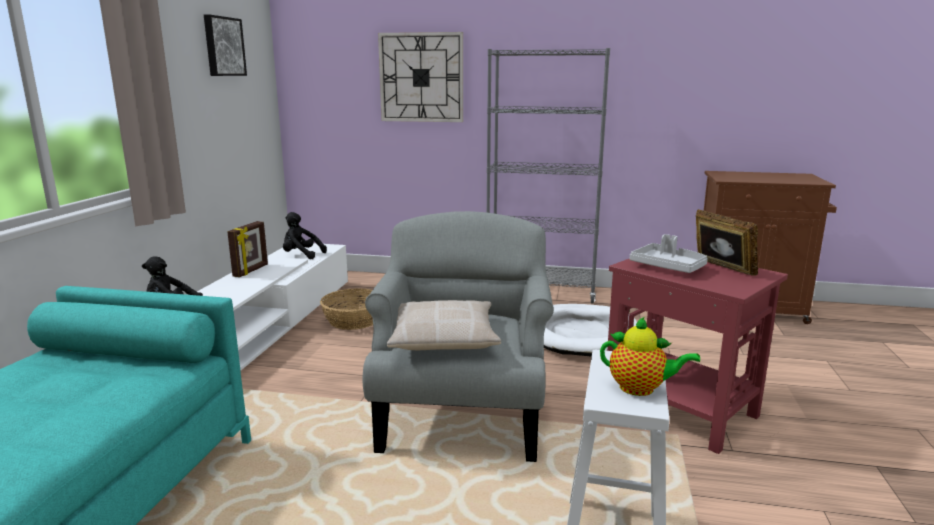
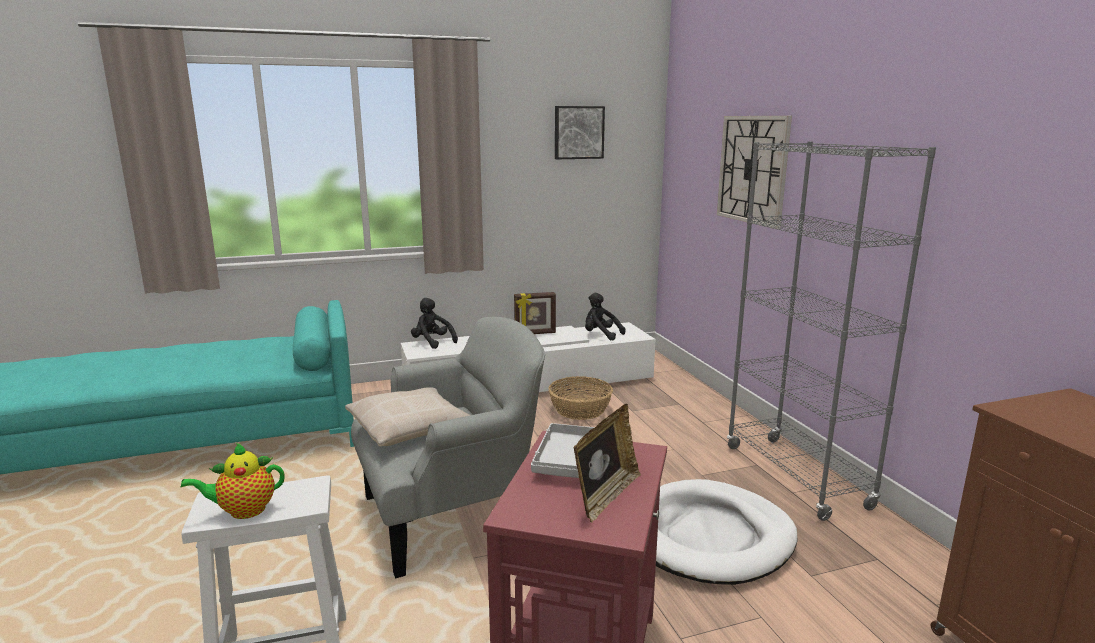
camera: 60 degrees right, 0 degrees up
black plush toy [283,212,327,259] -> black plush toy turned 45 degrees counterclockwise [585,293,625,340]
teapot [600,317,700,396] -> teapot turned 75 degrees clockwise [181,443,284,519]

